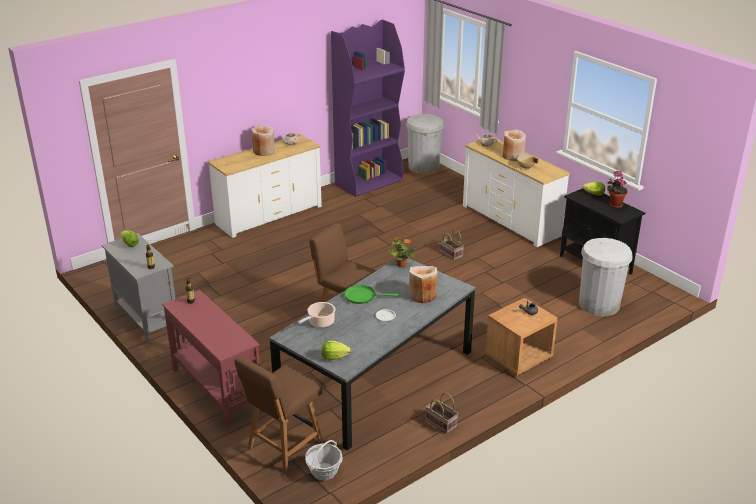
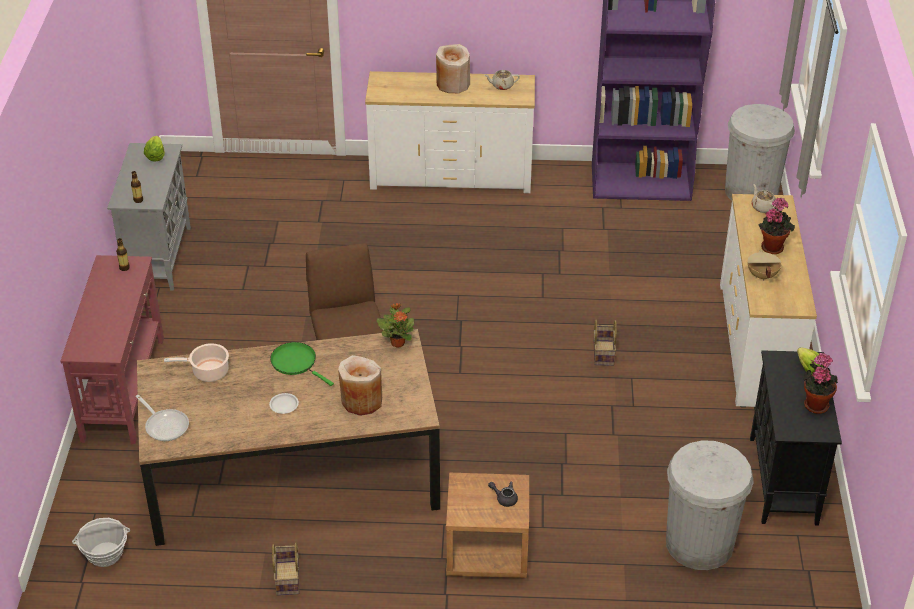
camera: 40 degrees right, 10 degrees up
brown chair [234,356,323,472] -> none
grey dining table [269,258,475,451] -> brown dining table [137,329,440,546]
lettuce [322,341,351,360] -> frying pan [135,395,189,441]
beige vase [503,129,526,161] -> potted plant [759,198,795,254]

